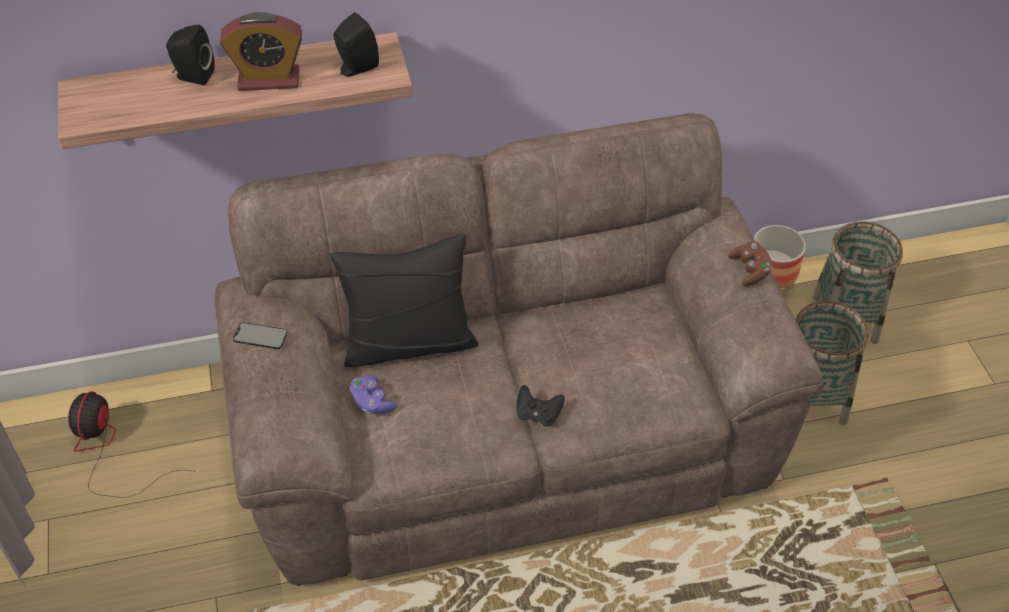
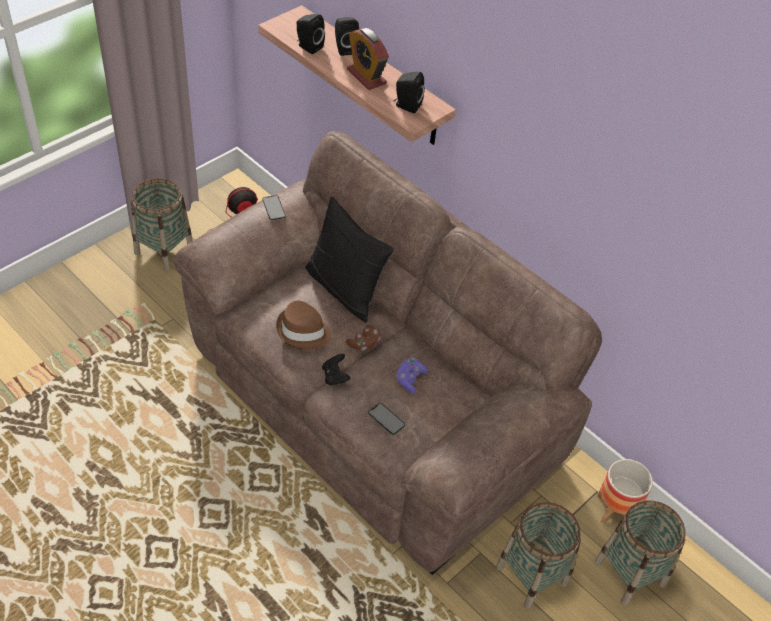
camera: 55 degrees right, 0 degrees up
purple game controller [350,375,397,414] -> purple game controller moved to [396,358,428,393]
brown game controller [728,241,773,286] -> brown game controller moved to [346,325,381,350]
none -> basket [131,178,193,271]
none -> brown hat [276,301,331,350]
none -> black speaker [297,14,325,54]
none -> phone [368,403,405,435]

